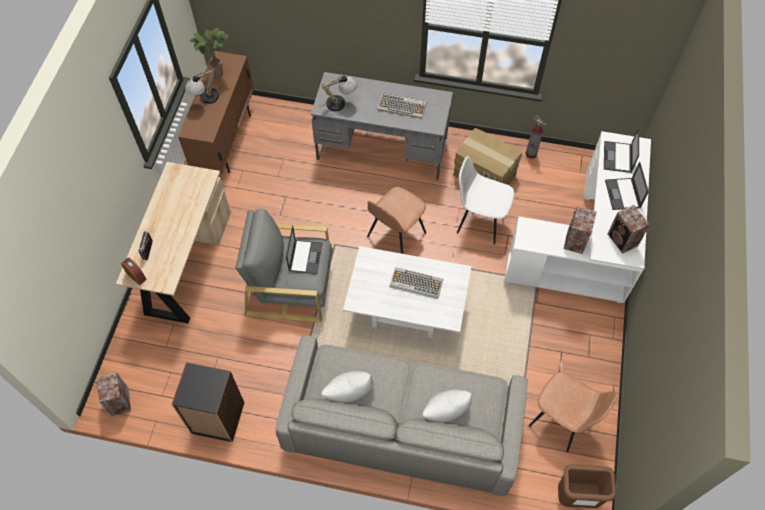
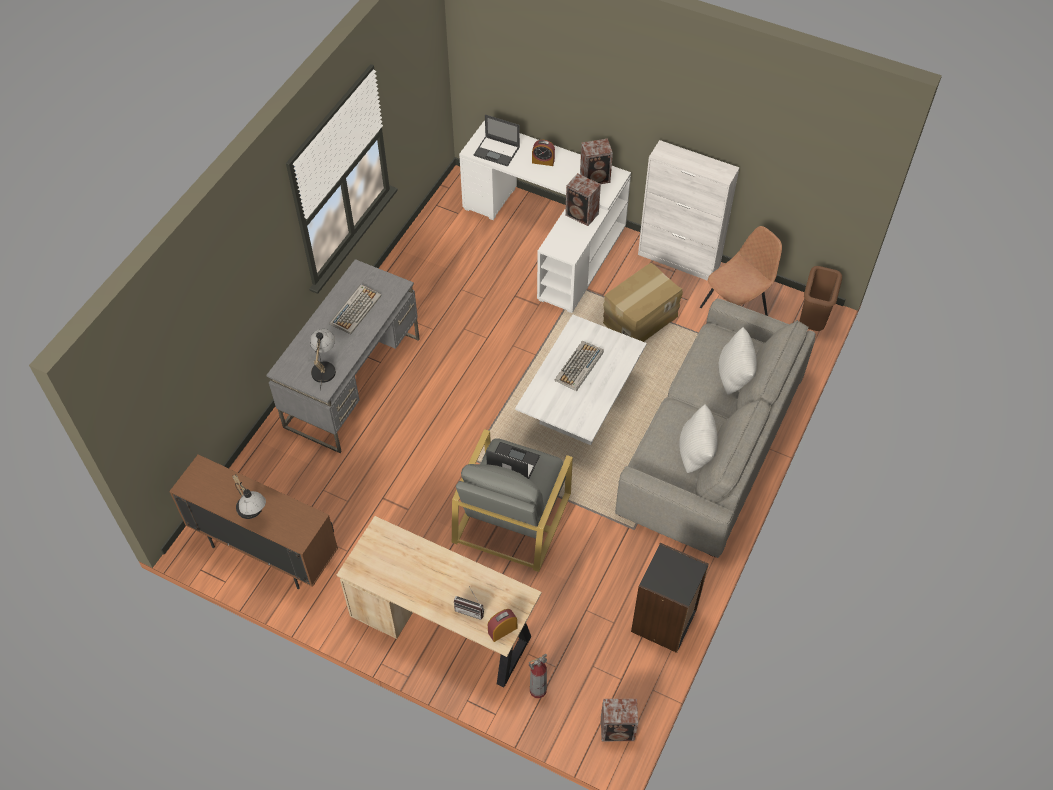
camera: 75 degrees left, 5 degrees down
potted plant [190,28,229,78] -> none
brown chair [367,187,426,254] -> none
cardboard box [453,128,522,185] -> cardboard box moved to [603,263,683,342]
white chair [457,156,514,244] -> none
fire extinguisher [525,115,546,159] -> fire extinguisher moved to [529,654,547,698]
laptop [605,162,649,210] -> alarm clock [532,140,555,166]
none -> white cabinet [638,140,739,281]

